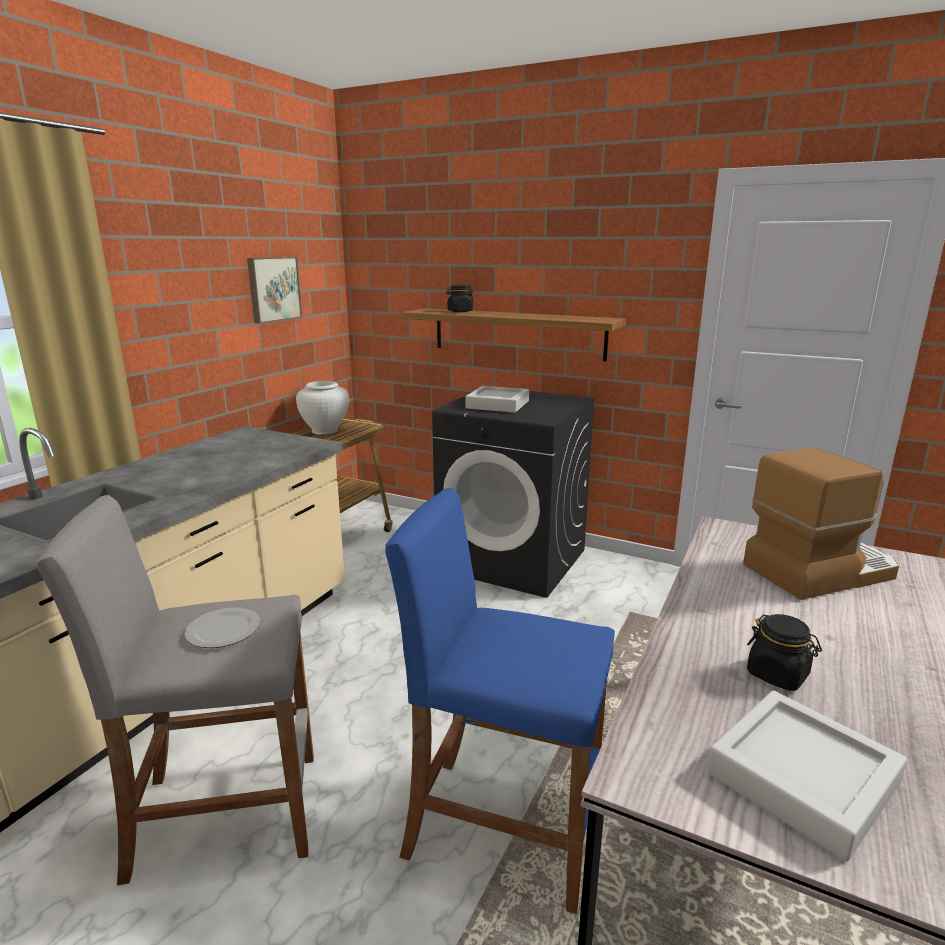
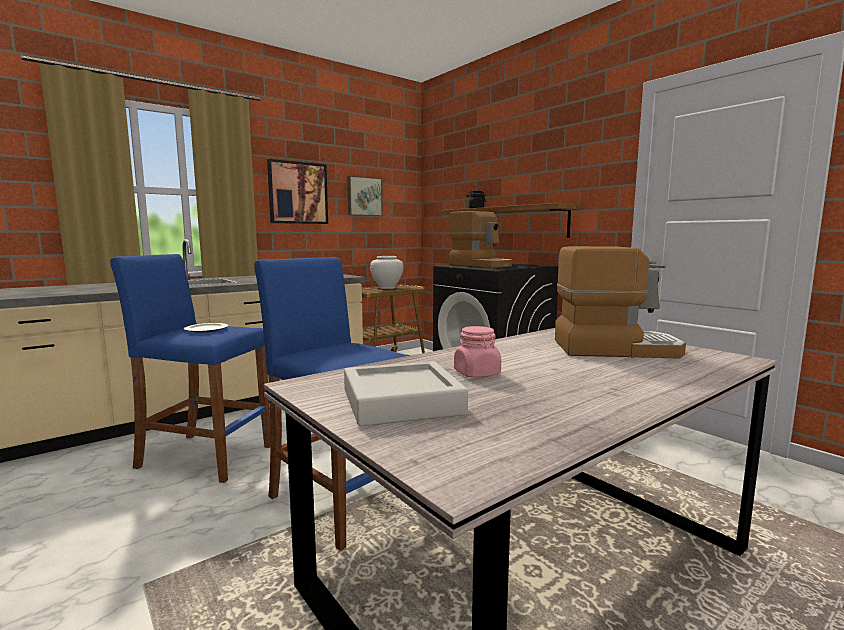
camera: 25 degrees right, 10 degrees down
grey stool [37,495,314,885] -> blue stool [110,254,270,483]
grey tray [465,386,529,413] -> coffee machine [449,211,512,268]
black jar [747,614,822,691] -> pink jar [454,326,501,377]
none -> picture [267,159,328,224]

